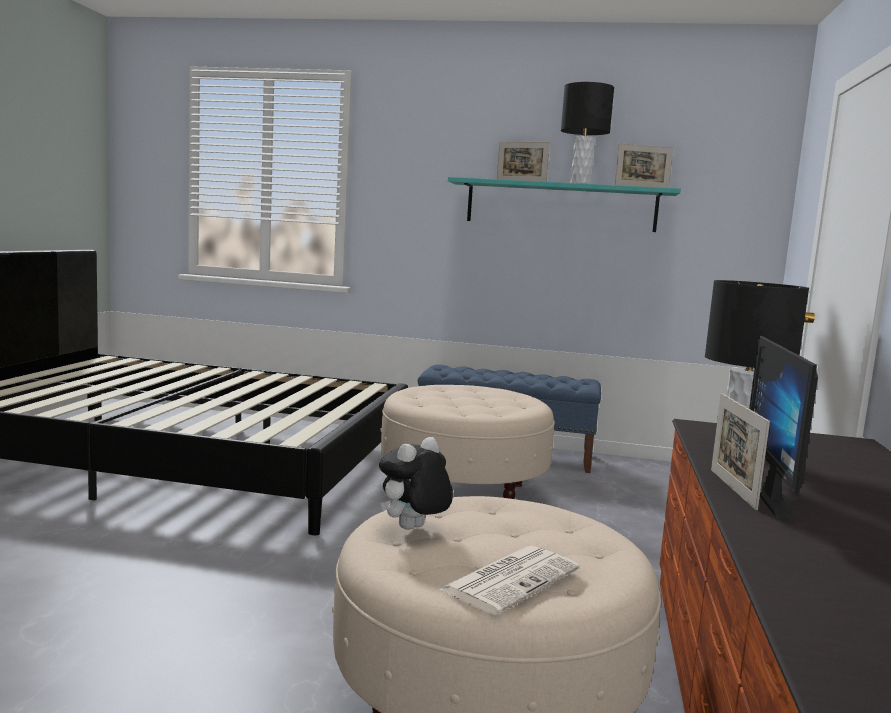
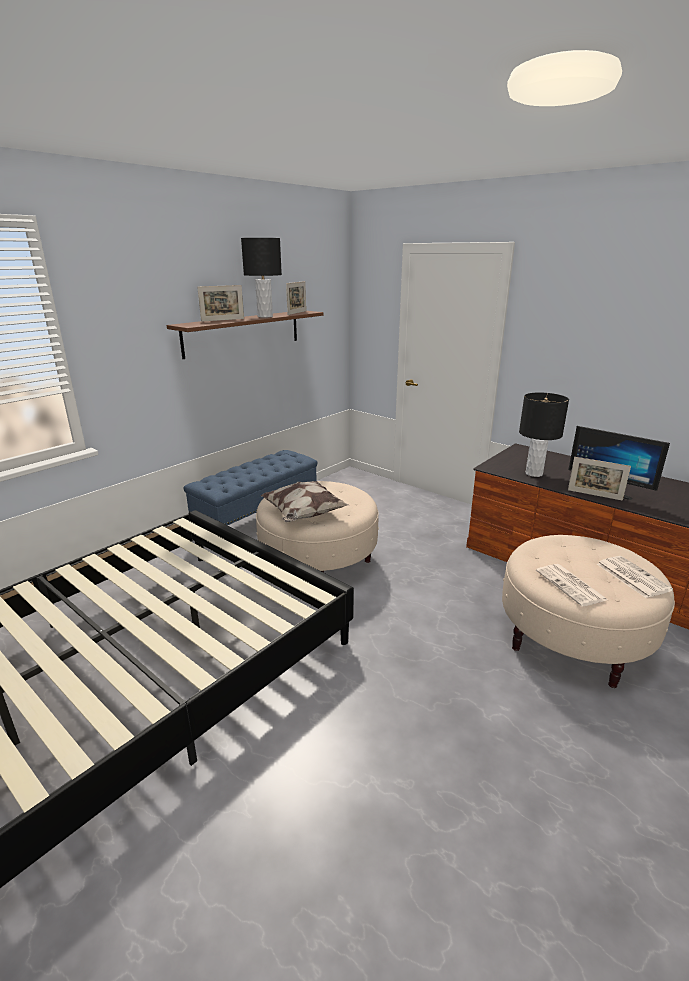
camera: 60 degrees left, 15 degrees up
plush toy [379,437,453,530] -> newspaper [536,564,608,607]
turquoise shelf [448,177,681,232] -> brown shelf [167,311,324,359]
none -> pillow [260,481,348,522]

